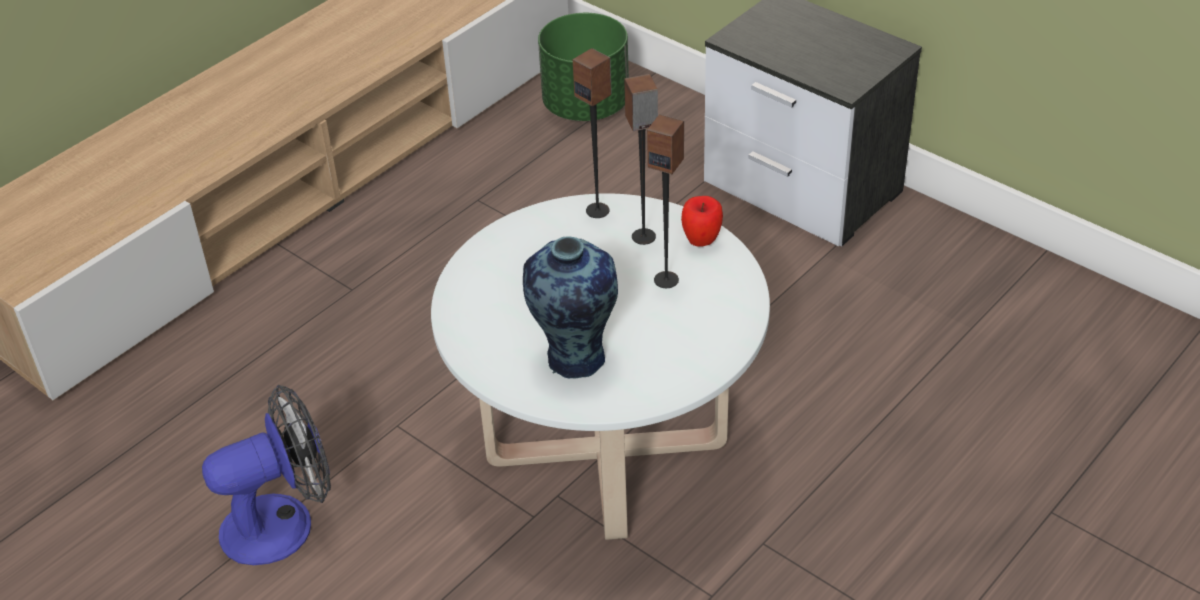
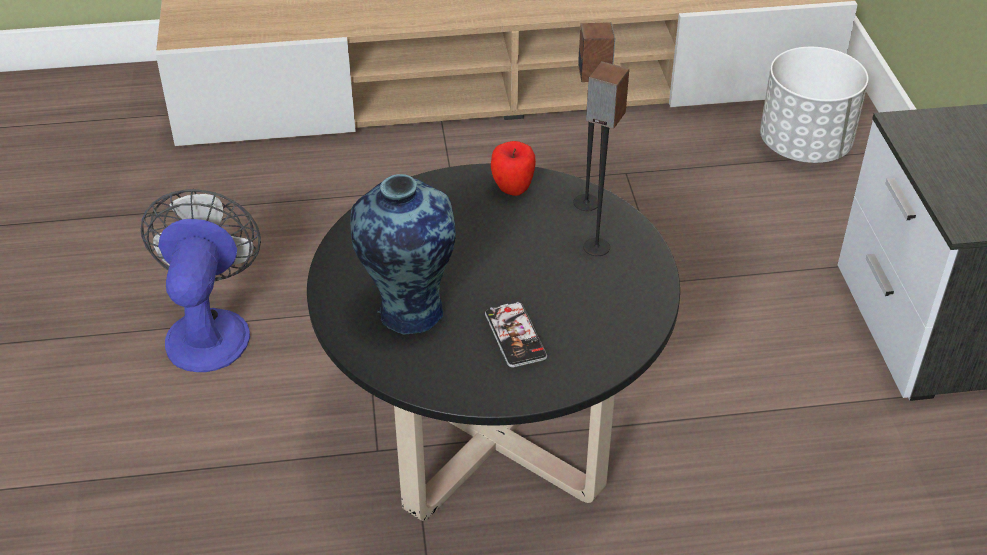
camera: 40 degrees right, 0 degrees up
fan [202,385,331,565] -> fan turned 105 degrees counterclockwise [141,189,261,372]
white coffee table [431,193,770,540] -> black coffee table [307,164,680,521]
green planter [538,13,629,121] -> white planter [760,47,869,163]
speaker [647,114,684,288] -> none
apple [681,196,723,247] -> apple moved to [491,141,536,196]
none -> phone [485,302,547,368]

